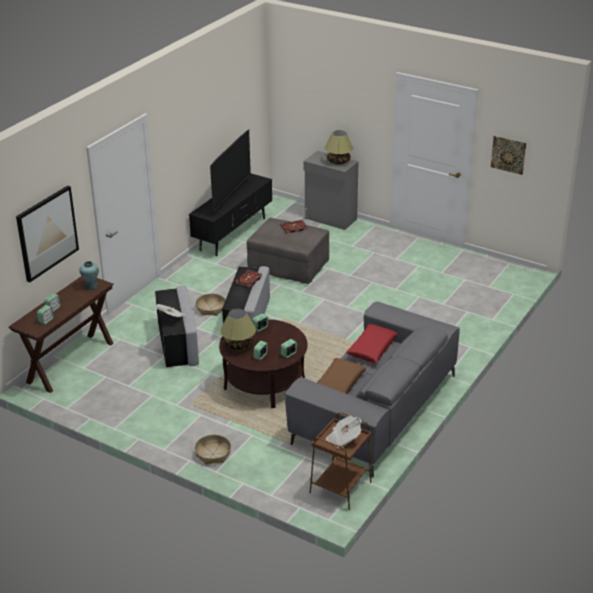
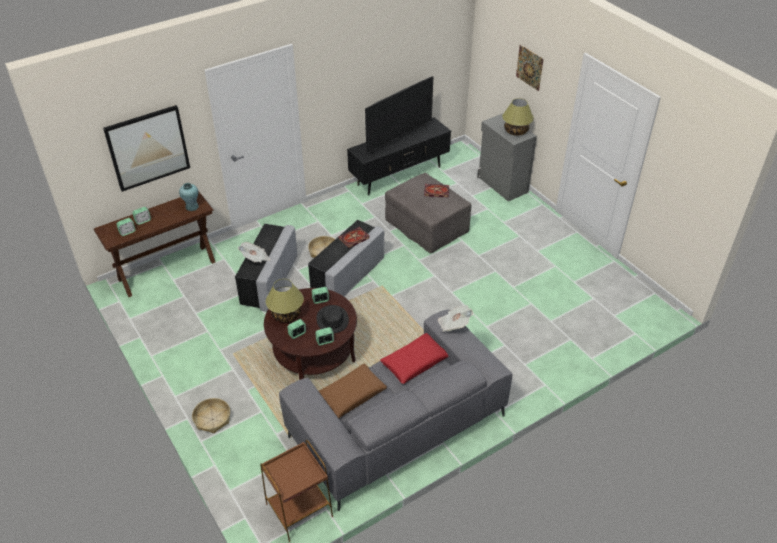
camera: 25 degrees right, 10 degrees up
newspaper [326,416,362,448] -> newspaper moved to [438,305,473,332]
picture [491,136,526,175] -> picture moved to [516,45,544,91]
none -> black hat [316,305,349,333]

